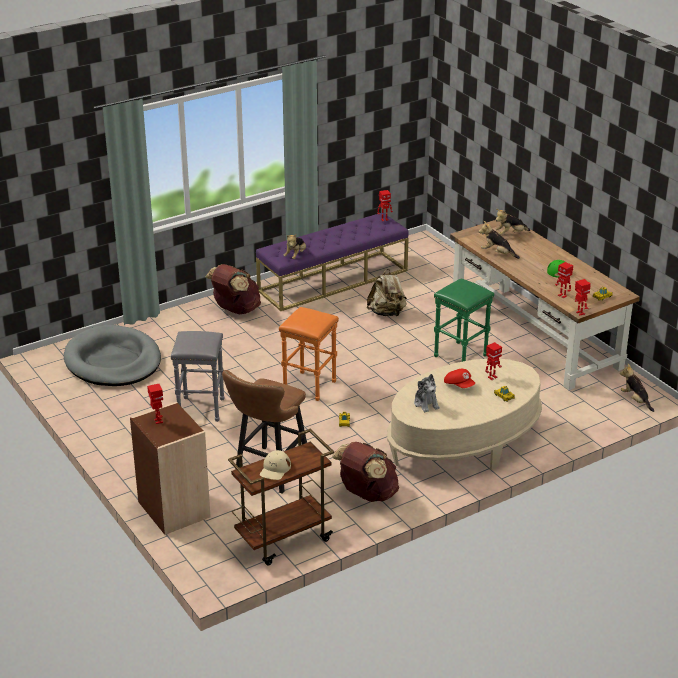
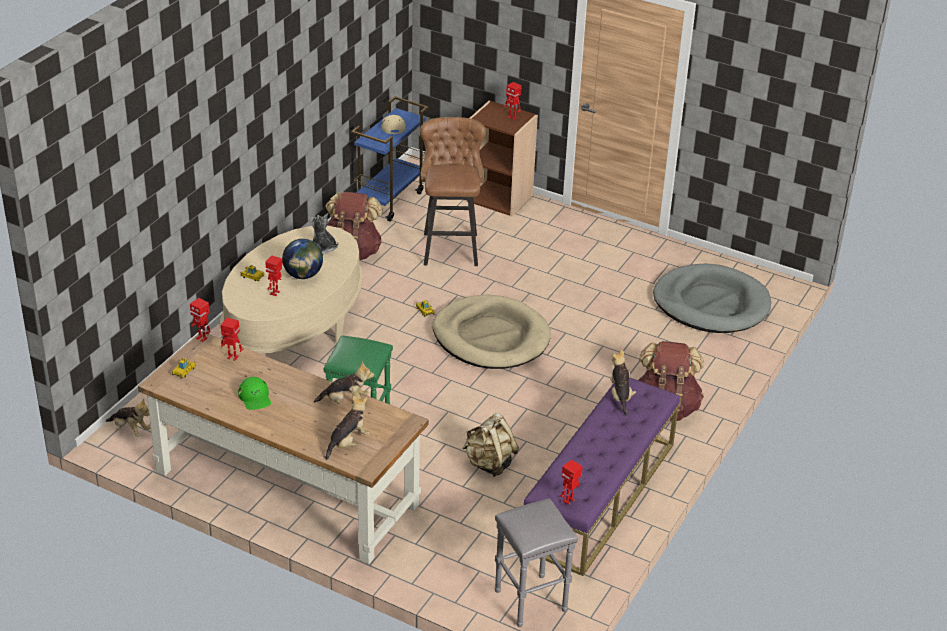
camera: 150 degrees right, 5 degrees up
grey stool [171,331,224,422] -> grey stool moved to [495,498,578,627]
brown cart [228,429,334,566] -> blue cart [351,96,428,222]
orange stool [279,307,339,401] -> beige dog bed [432,294,551,369]
red cap [444,369,475,388] -> globe [282,239,323,279]

